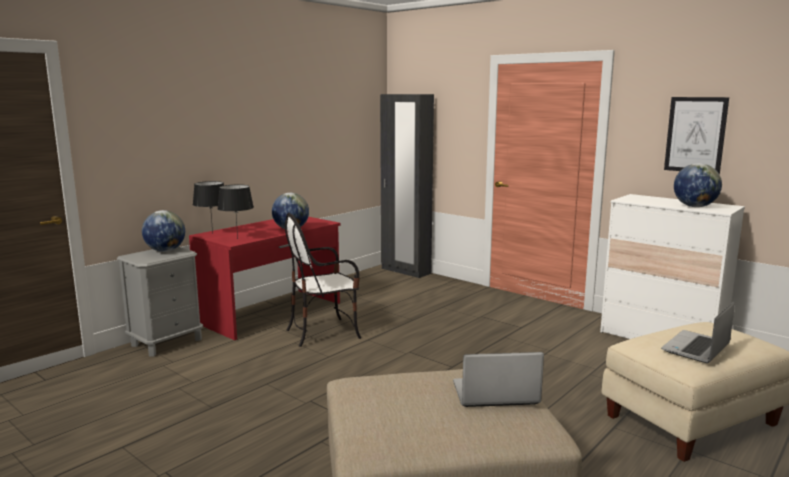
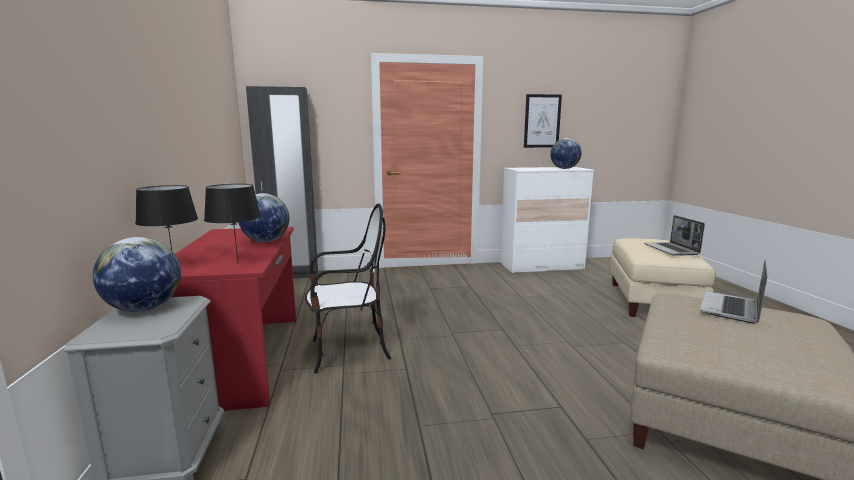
camera: 50 degrees left, 0 degrees up
chair [285,213,361,347] -> chair turned 120 degrees counterclockwise [305,203,391,373]

